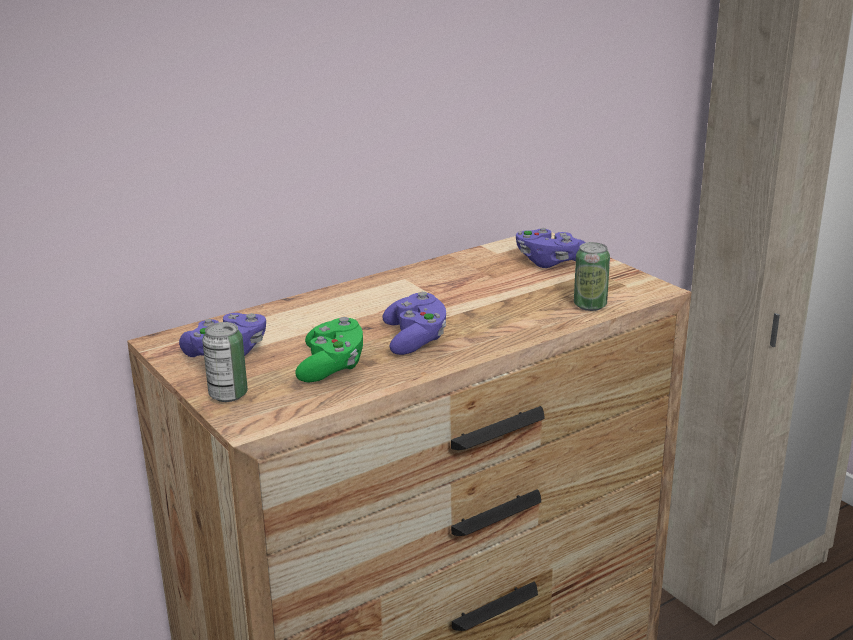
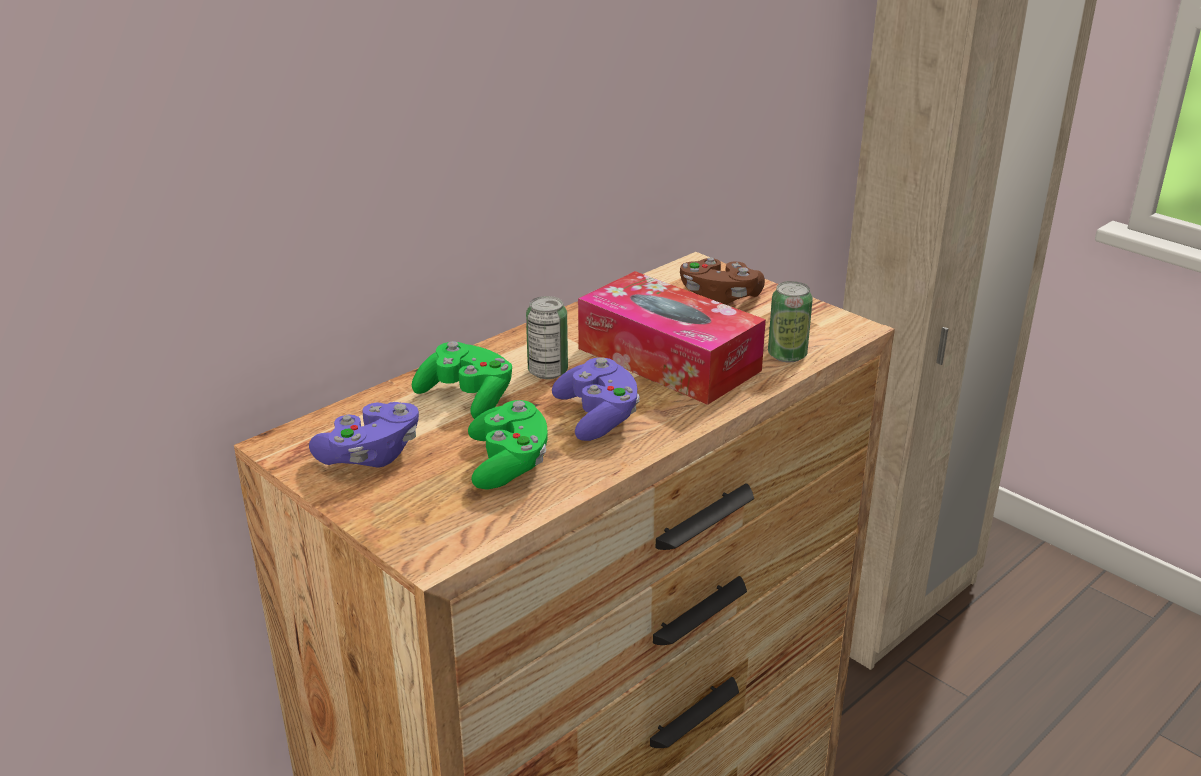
camera: 10 degrees left, 5 degrees up
can [202,322,248,402] -> can moved to [526,296,568,379]
purple game controller [516,228,586,268] -> brown game controller [680,258,765,305]
none -> green game controller [412,341,512,419]
none -> tissue box [578,271,766,405]

